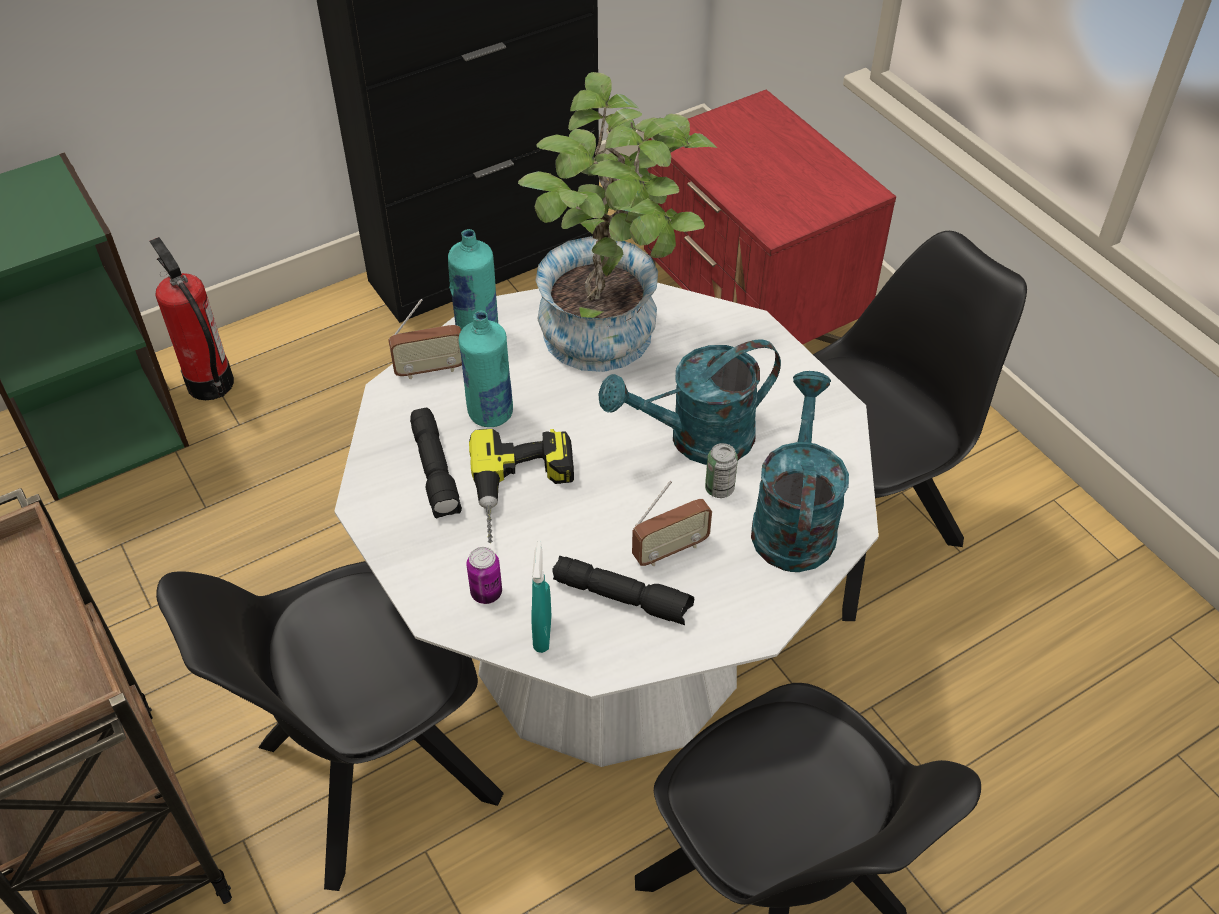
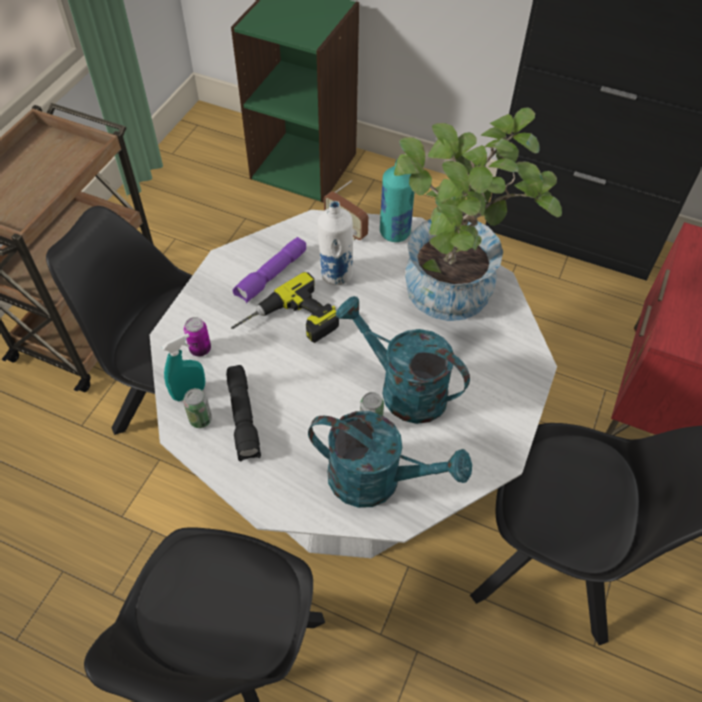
camera: 55 degrees right, 5 degrees up
fire extinguisher [150,237,234,400] -> none
black flashlight [410,408,462,519] -> purple flashlight [233,237,306,303]
turquoise bottle [459,311,513,427] -> white bottle [318,201,353,285]
radio [632,480,712,566] -> none
turquoise watering can [751,371,849,572] -> turquoise watering can turned 45 degrees clockwise [308,411,472,508]
none -> can [183,388,212,428]

